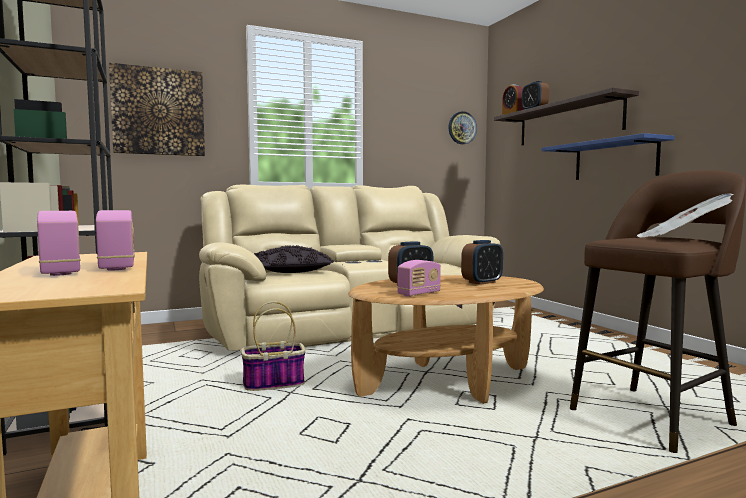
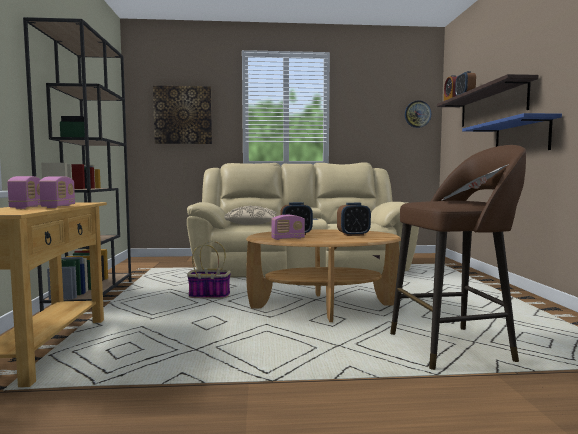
camera: 20 degrees right, 0 degrees up
black pillow [254,245,334,273] -> beige pillow [224,206,277,225]

